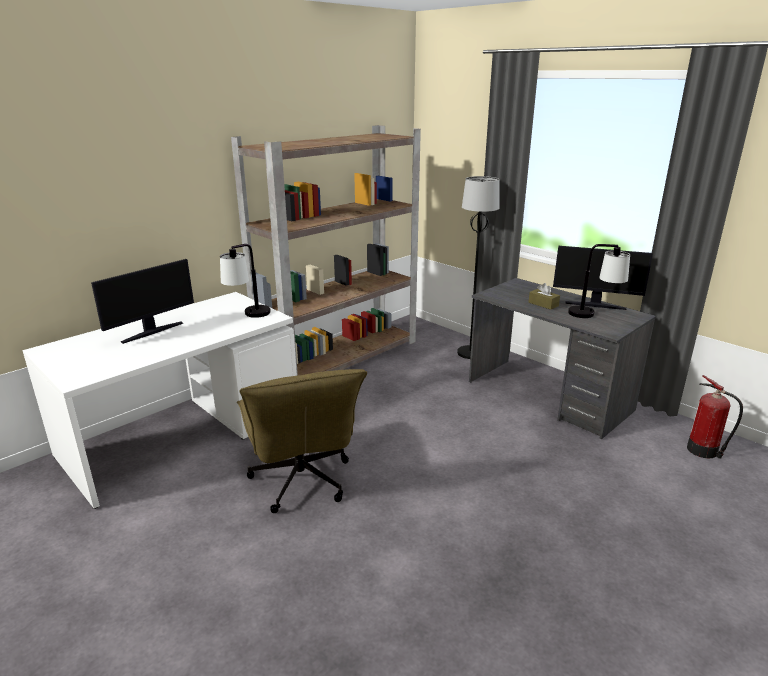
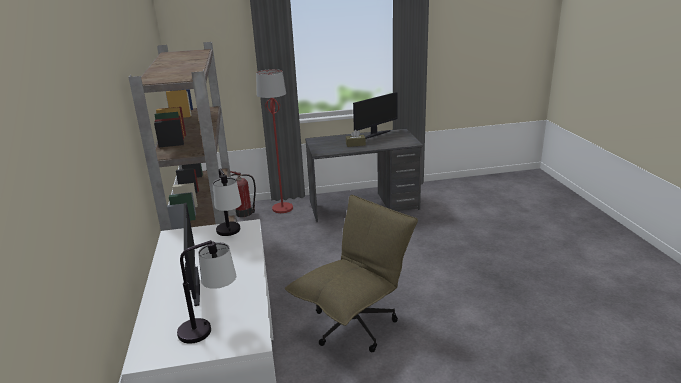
camera: 55 degrees left, 0 degrees up
beige office chair [237,369,367,513] -> beige office chair turned 60 degrees counterclockwise [285,195,418,352]
black floor lamp [457,176,499,359] -> red floor lamp [256,69,293,213]
table lamp [568,244,630,318] -> table lamp moved to [177,240,236,344]
fire extinguisher [687,375,743,459] -> fire extinguisher moved to [230,171,256,217]

